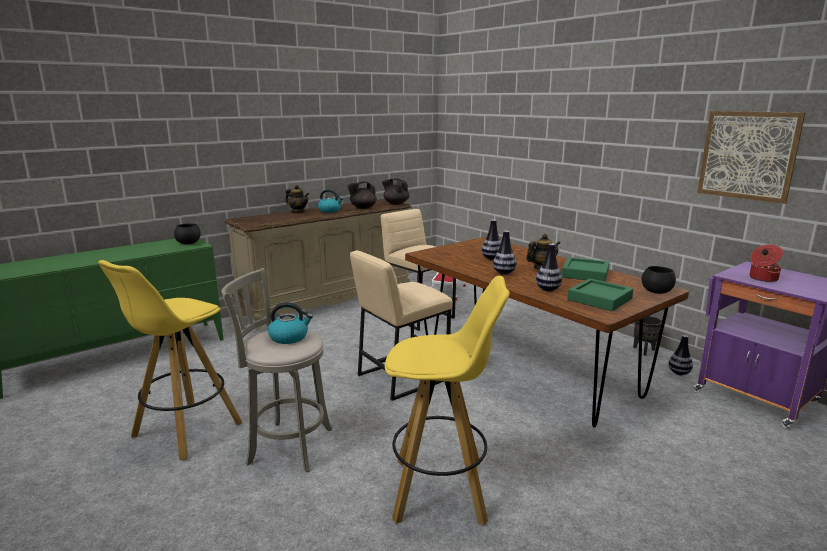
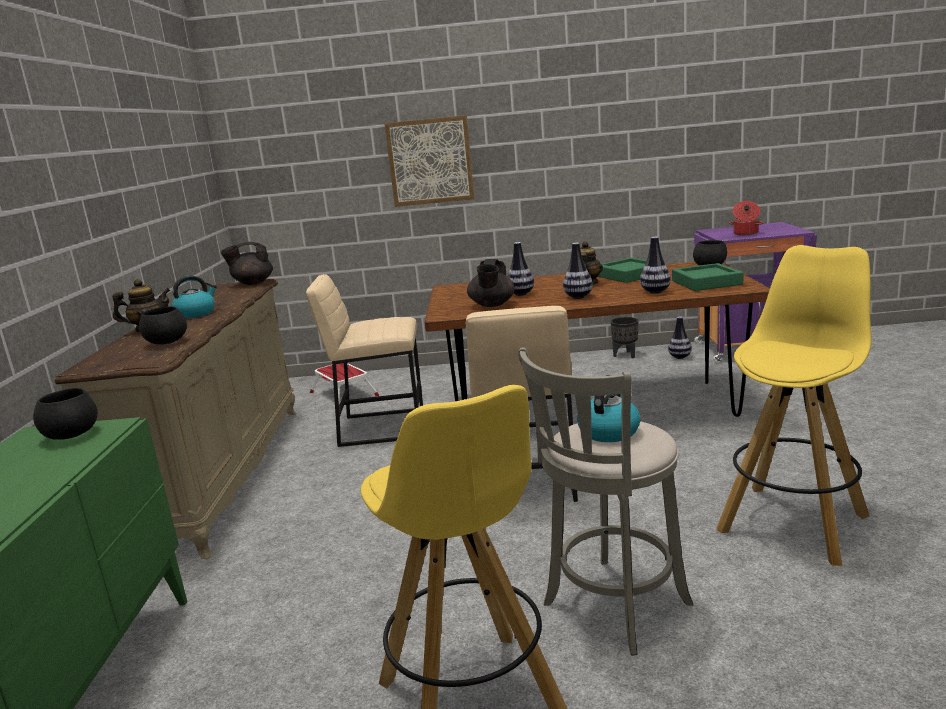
camera: 50 degrees left, 0 degrees up
black teapot [348,181,377,209] -> black teapot moved to [467,259,515,307]
picture [697,109,805,204] -> picture moved to [384,115,474,207]
none -> black bowl [139,306,187,345]

